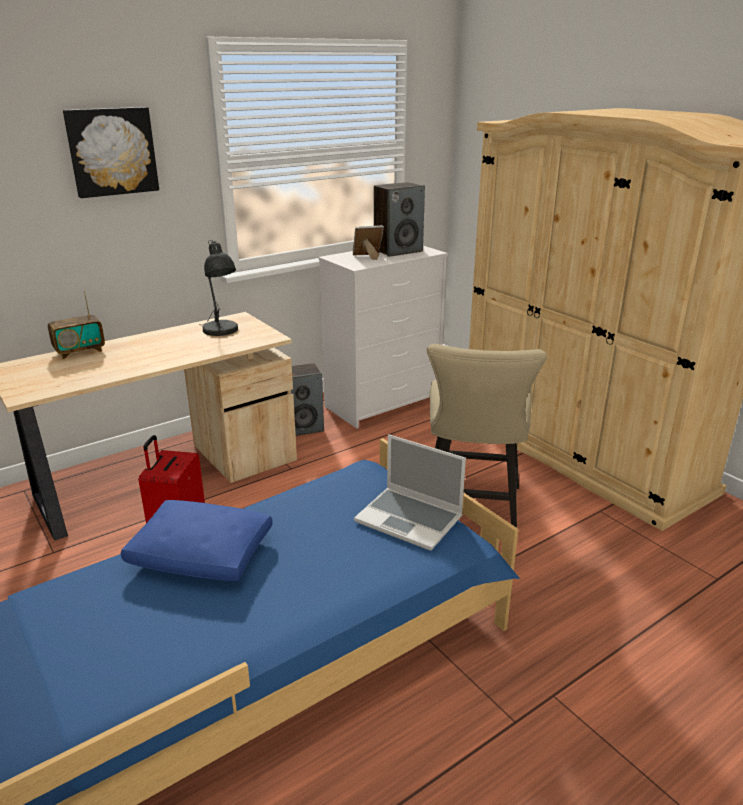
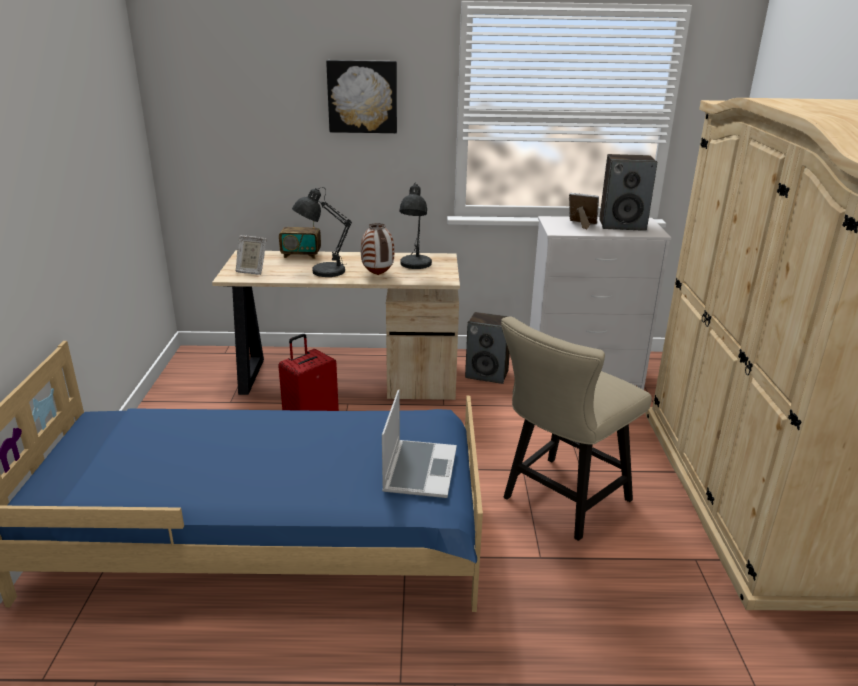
camera: 35 degrees right, 0 degrees up
blue pillow [121,500,273,581] -> none
laptop [354,434,466,551] -> laptop turned 150 degrees counterclockwise [382,389,457,498]
none -> picture frame [236,235,267,275]
none -> grey table lamp [292,188,352,277]
none -> vase [361,223,394,275]

